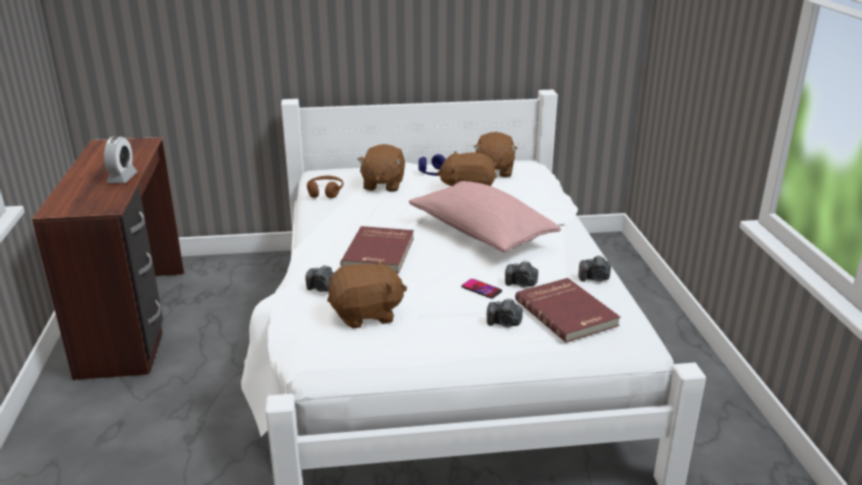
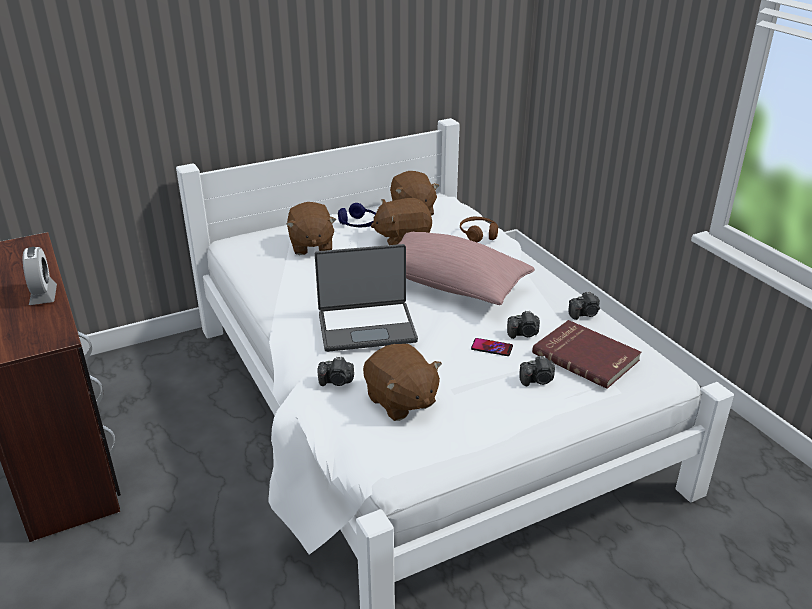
camera: 20 degrees left, 5 degrees up
brown headphones [307,176,343,198] -> brown headphones moved to [460,217,498,242]
brown plush toy [327,259,407,328] -> brown plush toy turned 90 degrees clockwise [363,344,442,421]
red book [340,226,414,273] -> laptop [315,244,418,352]

